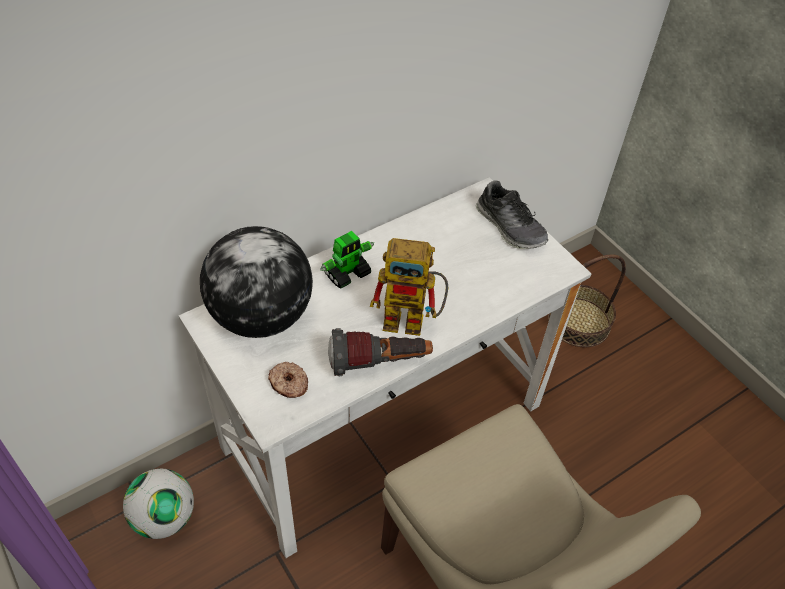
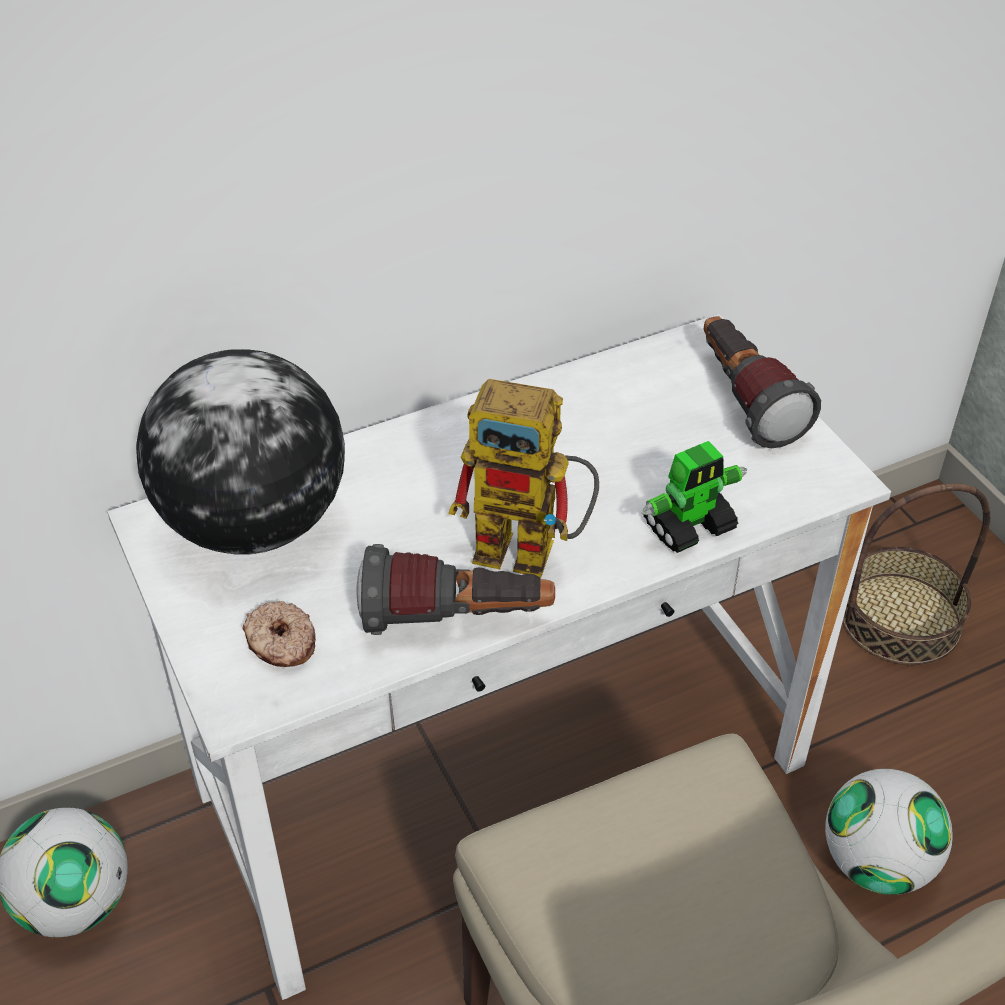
camera: 10 degrees right, 5 degrees down
toy robot [320,231,374,289] -> toy robot moved to [642,441,747,553]
shoe [476,181,549,249] -> flashlight [704,316,821,448]
none -> football [825,769,953,895]

